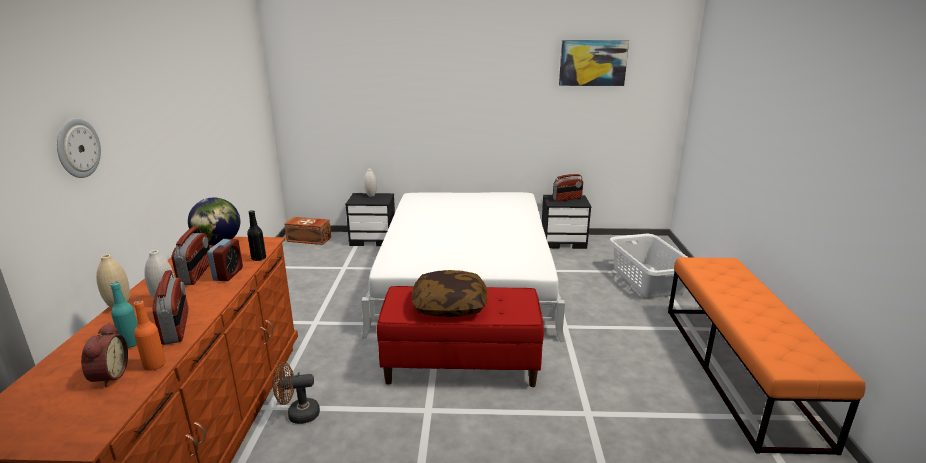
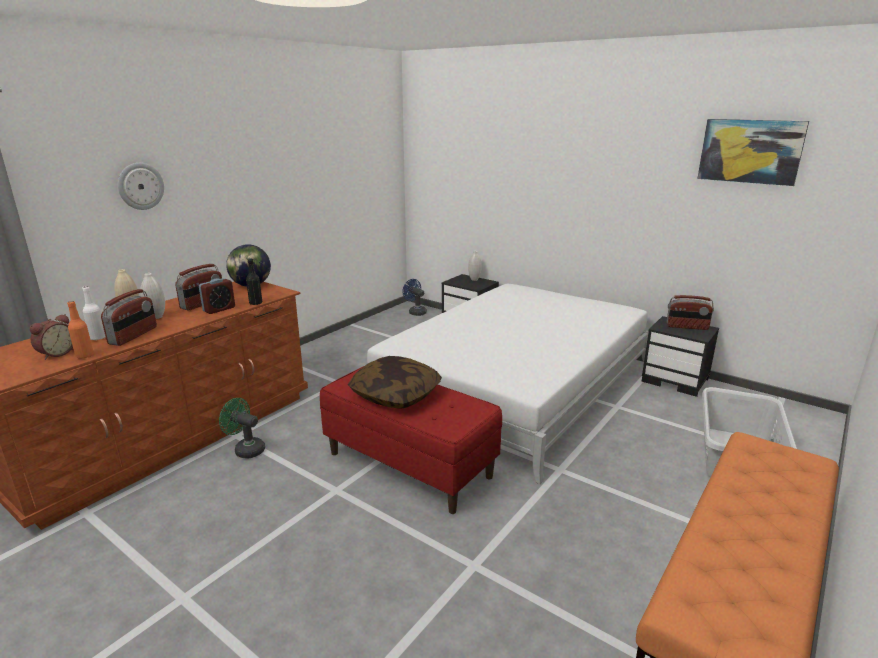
camera: 35 degrees right, 0 degrees up
turquoise bottle [110,282,138,348] -> white bottle [82,286,106,340]
brown fan [273,362,320,424] -> green fan [219,398,265,459]
brown storage box [284,217,331,245] -> blue fan [403,279,427,316]

